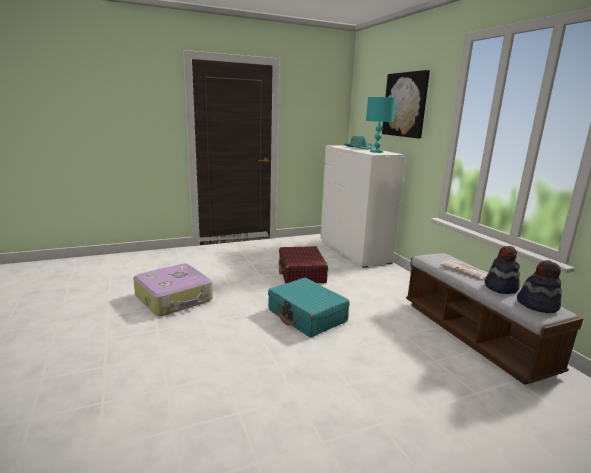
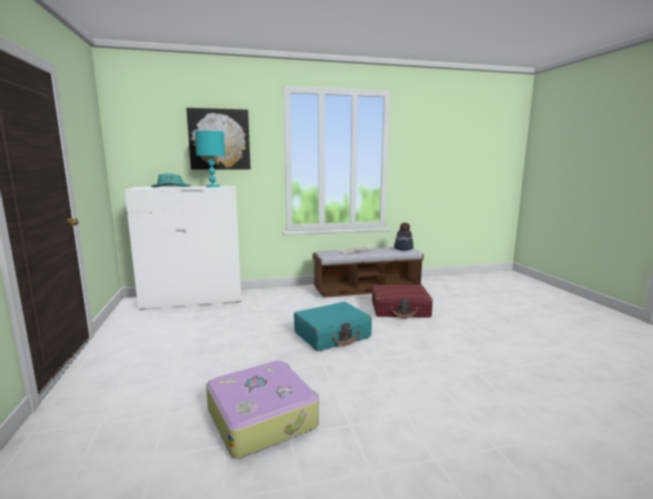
camera: 80 degrees left, 5 degrees down
red suitcase [279,246,328,284] -> red suitcase moved to [372,285,433,318]
hat [485,246,520,294] -> none

